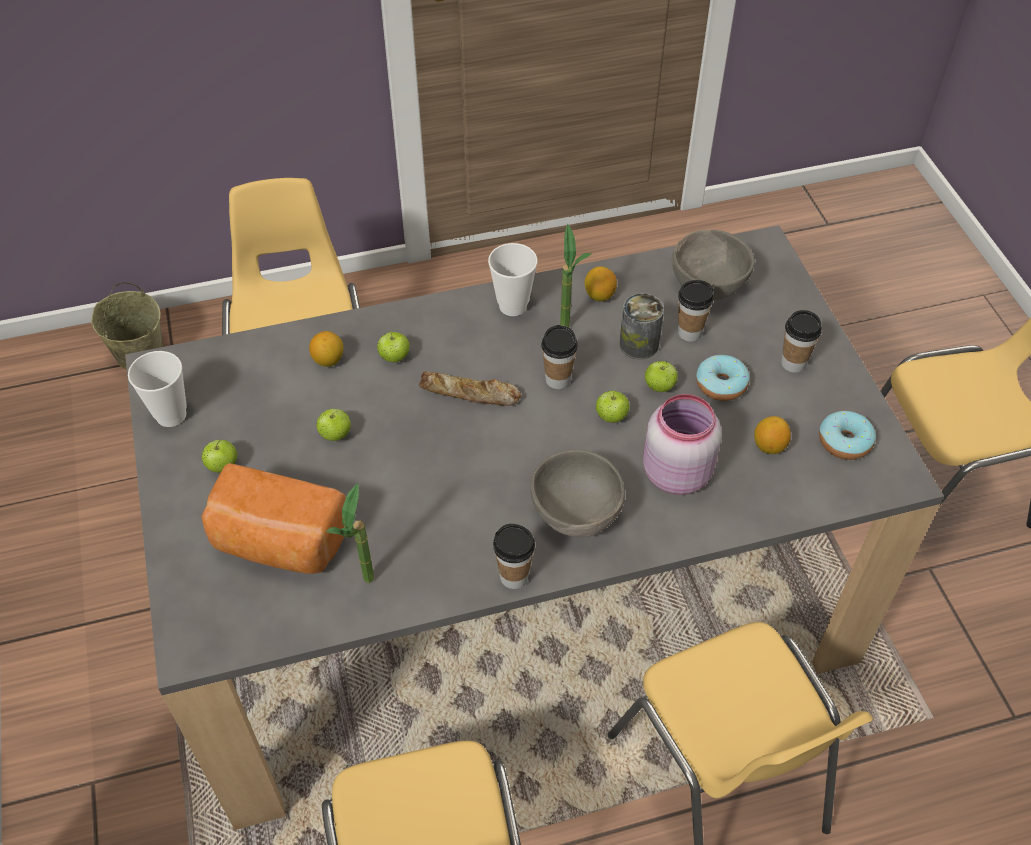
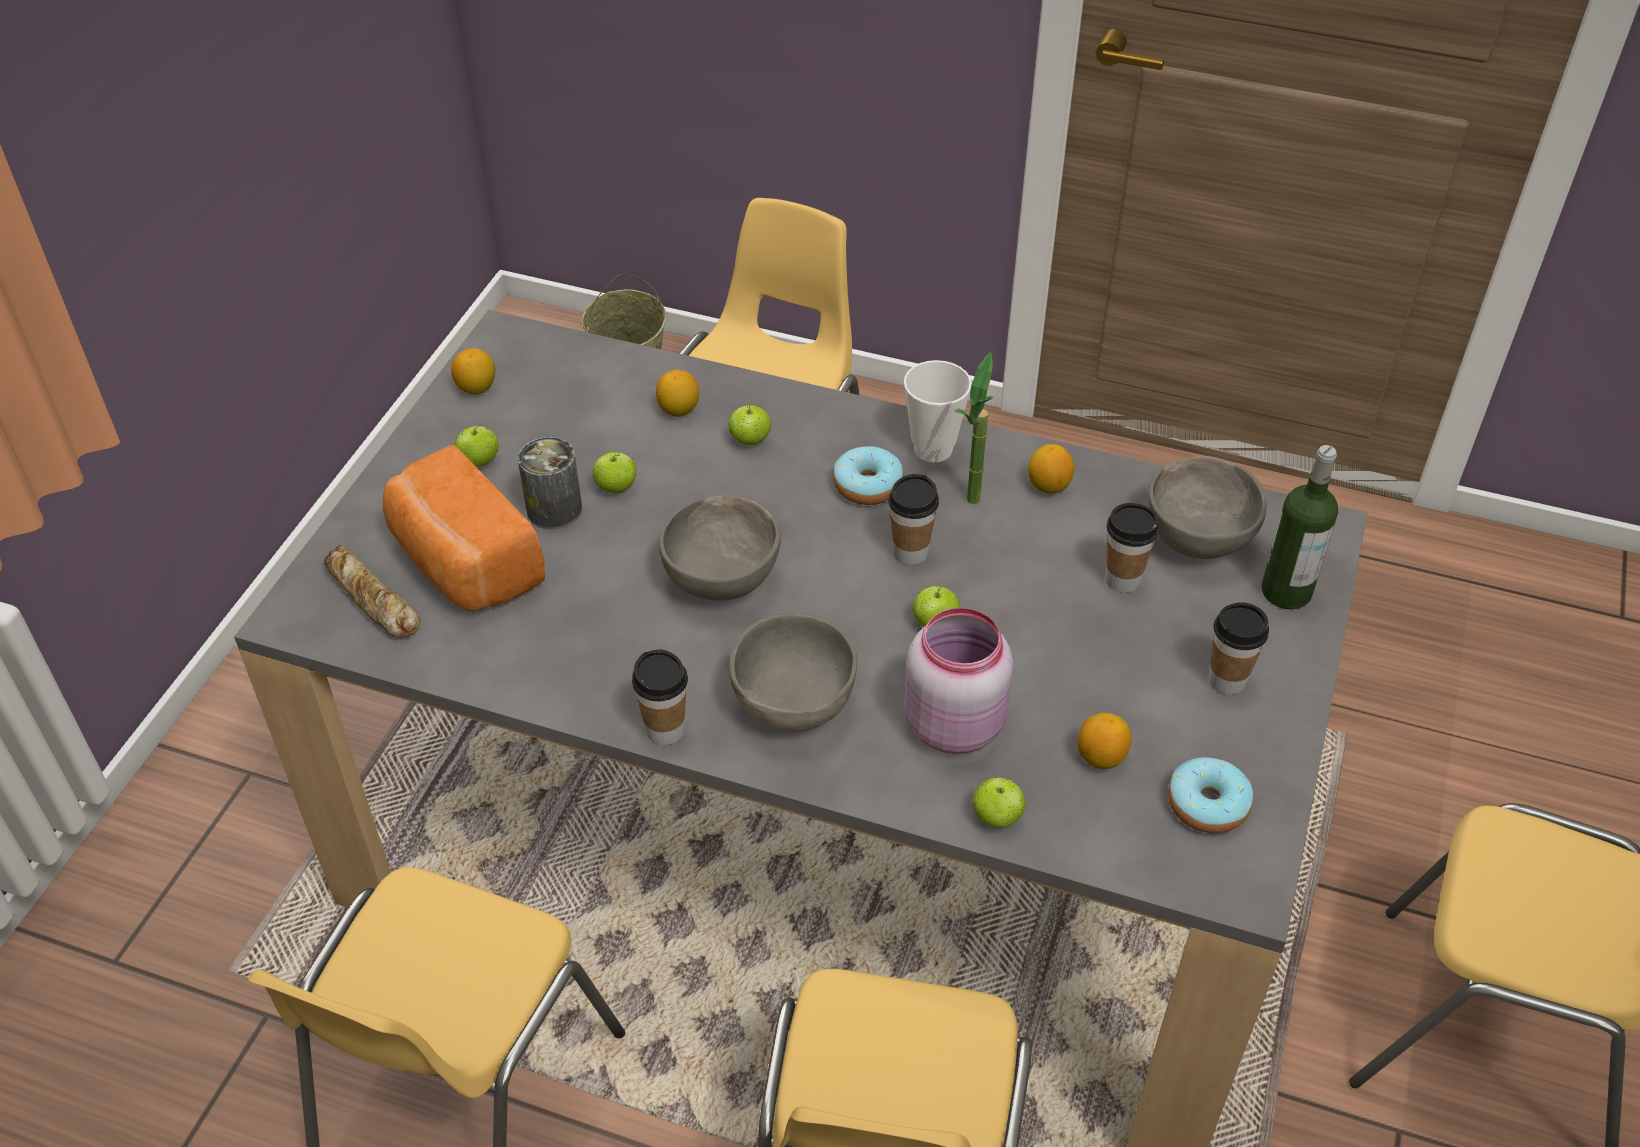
camera: 35 degrees right, 5 degrees down
cup [128,351,187,427] -> lemon [451,348,495,395]
potted plant [325,483,374,583] -> none
bread [419,371,521,406] -> bread moved to [324,545,421,638]
can [619,293,664,359] -> can moved to [518,437,582,529]
apple [645,361,678,392] -> apple moved to [973,777,1025,828]
donut [696,355,749,401] -> donut moved to [833,446,903,505]
none -> grey bowl [659,495,781,601]
none -> bottle [1261,445,1338,609]

